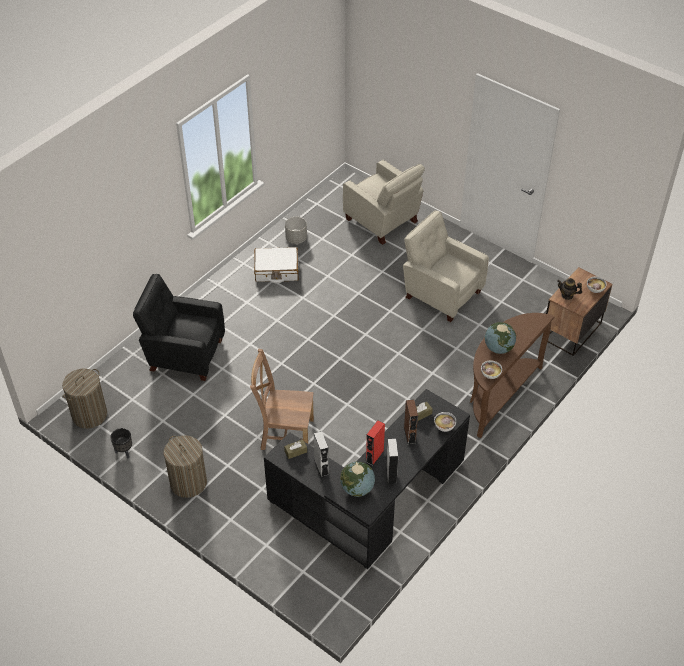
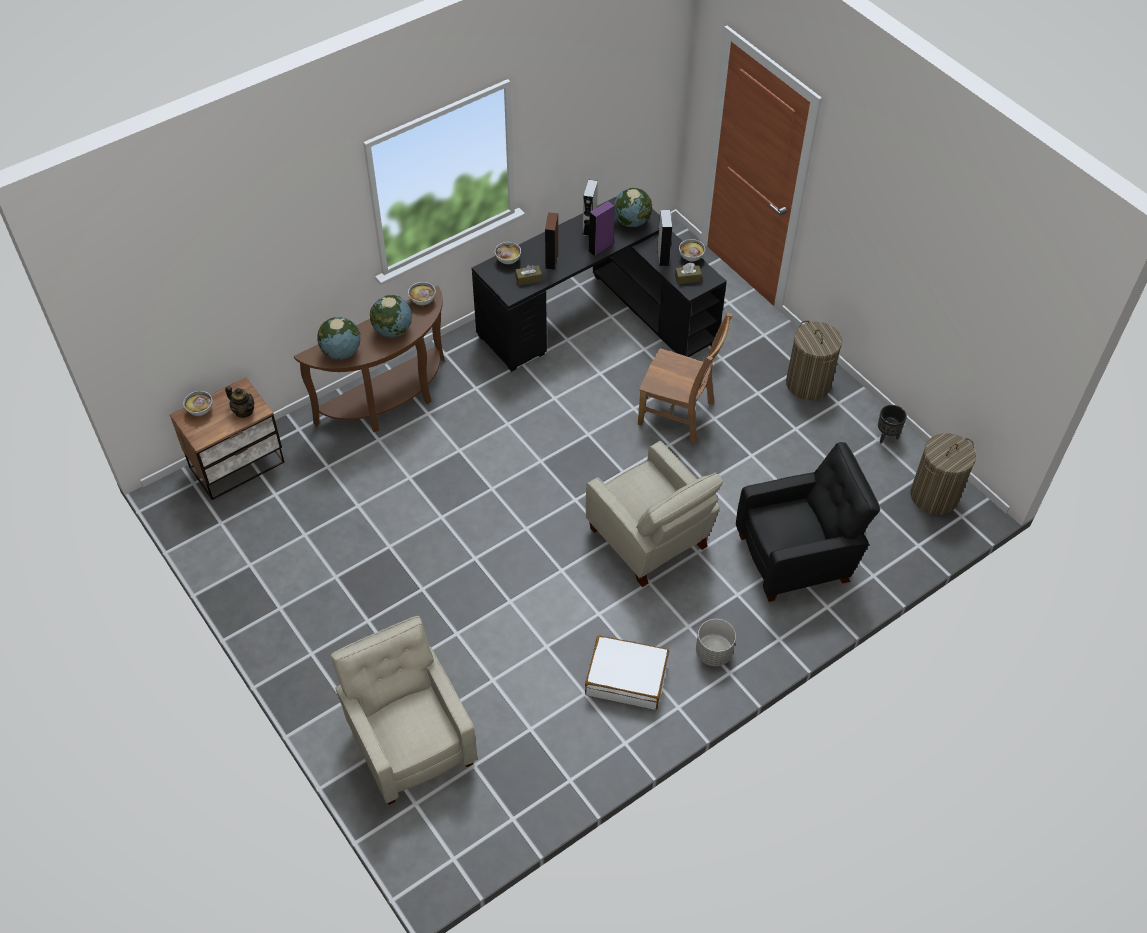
camera: 165 degrees left, 5 degrees up
black armchair [133,274,225,381] -> black armchair turned 45 degrees counterclockwise [736,442,880,602]
grey planter [285,217,307,244] -> grey planter moved to [696,619,736,666]
red speaker [366,420,385,466] -> purple speaker [588,201,615,257]
beige armchair [403,210,489,322] -> beige armchair moved to [586,441,723,587]
none -> globe [318,317,360,359]
none -> bowl [679,239,705,261]

